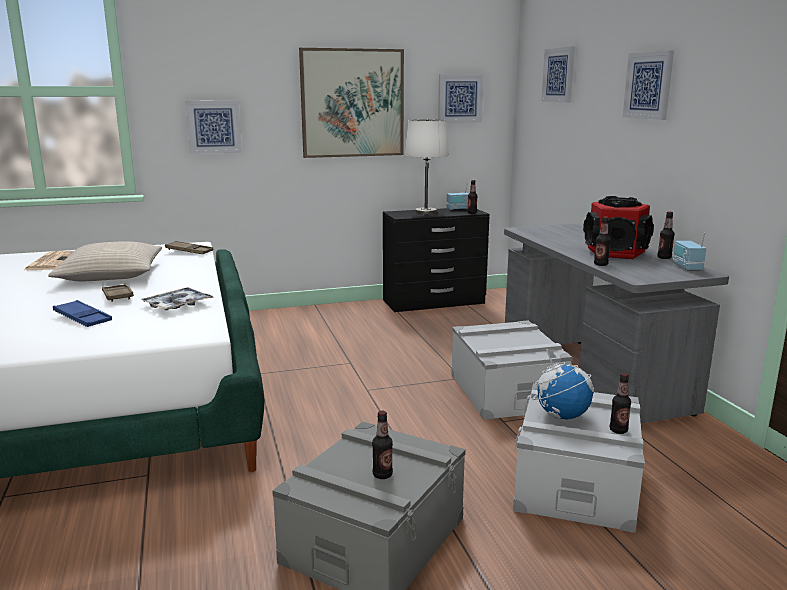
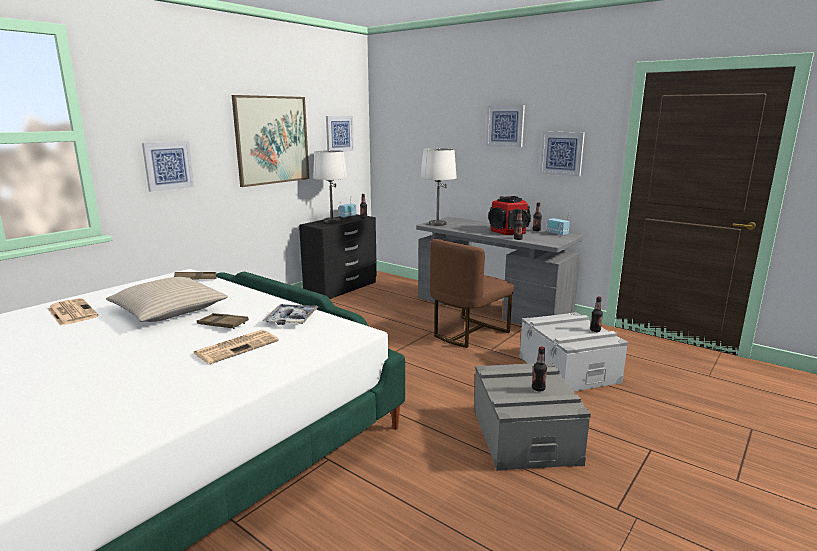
camera: 35 degrees left, 0 degrees up
blue tray [53,300,112,327] -> newspaper [194,330,279,364]
grey storage box [451,320,572,420] -> brown chair [430,239,514,348]
globe [533,349,594,421] -> none
picture [541,47,575,103] -> picture moved to [540,131,585,176]
none -> white table lamp [420,148,457,226]

